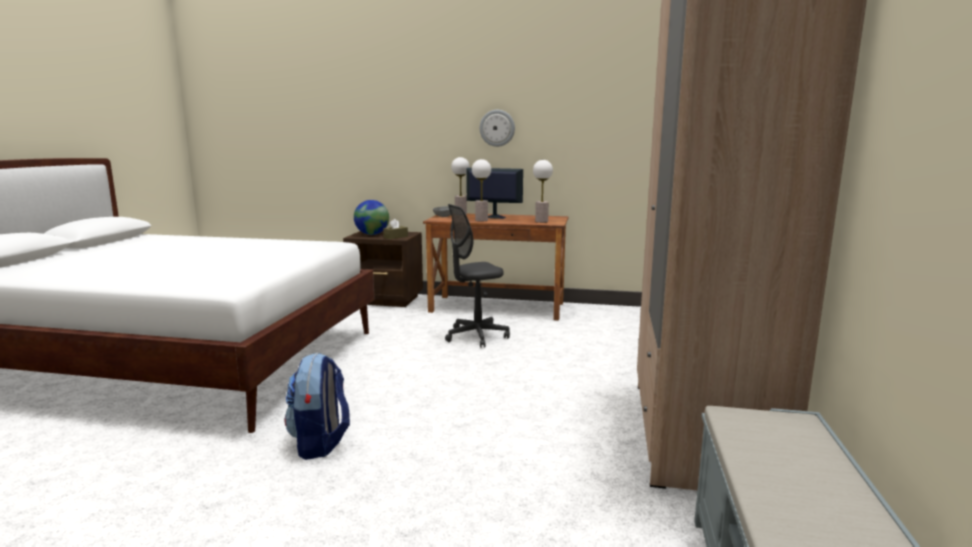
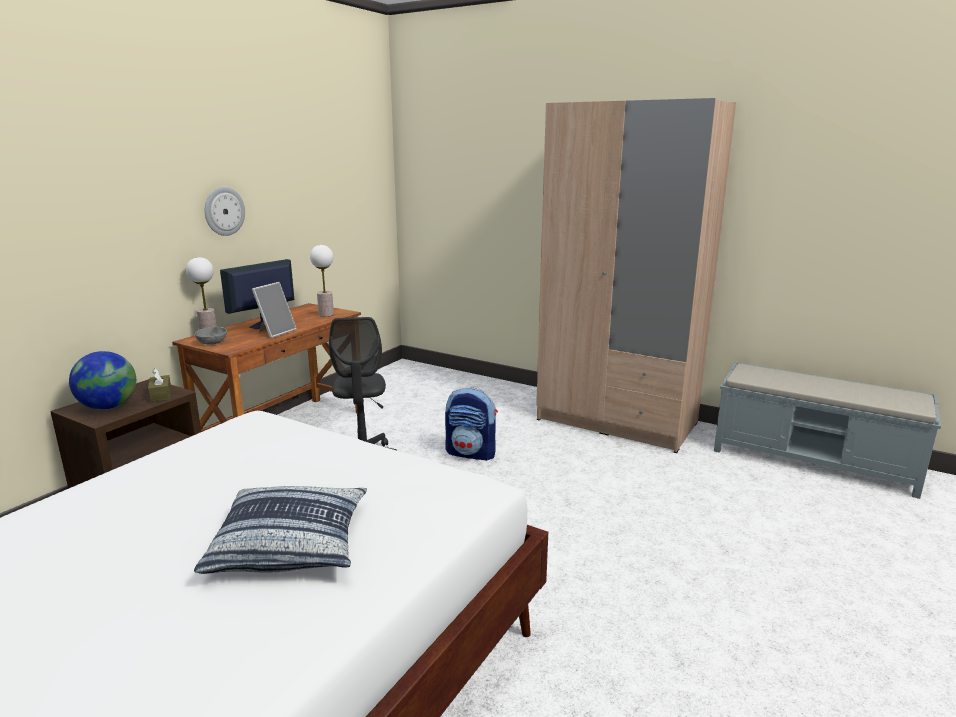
camera: 70 degrees left, 5 degrees up
backpack [284,352,350,460] -> backpack moved to [445,388,498,461]
table lamp [472,159,491,221] -> picture frame [252,282,297,338]
none -> pillow [194,486,367,574]

